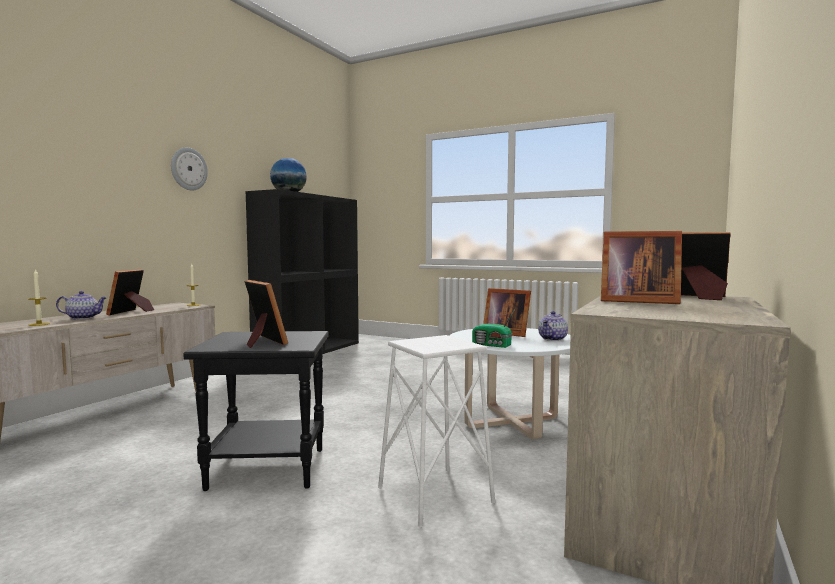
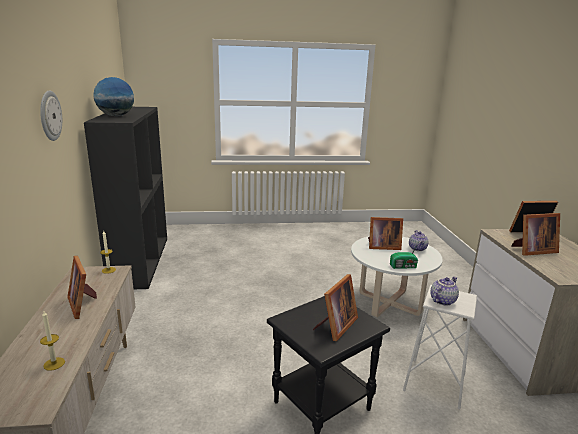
camera: 35 degrees left, 15 degrees up
teapot [56,291,107,319] -> teapot moved to [430,277,459,306]
picture frame [245,280,288,348] -> picture frame turned 105 degrees clockwise [313,274,358,341]

